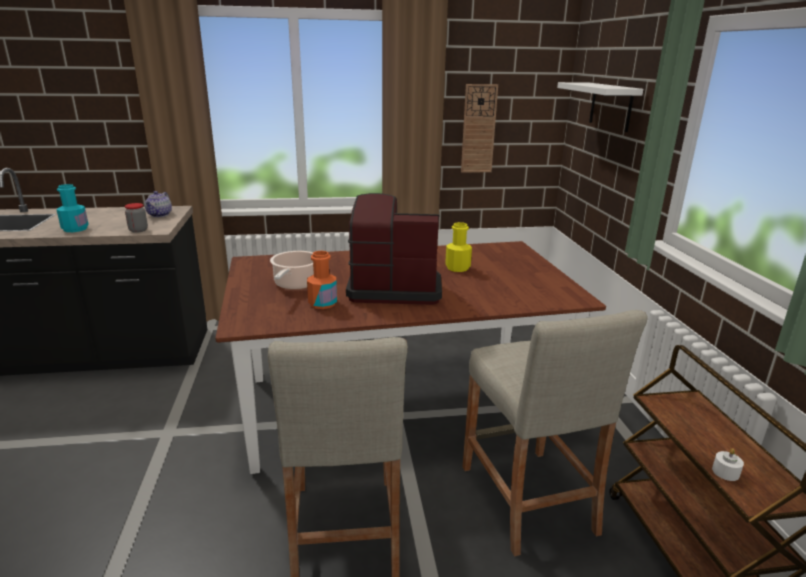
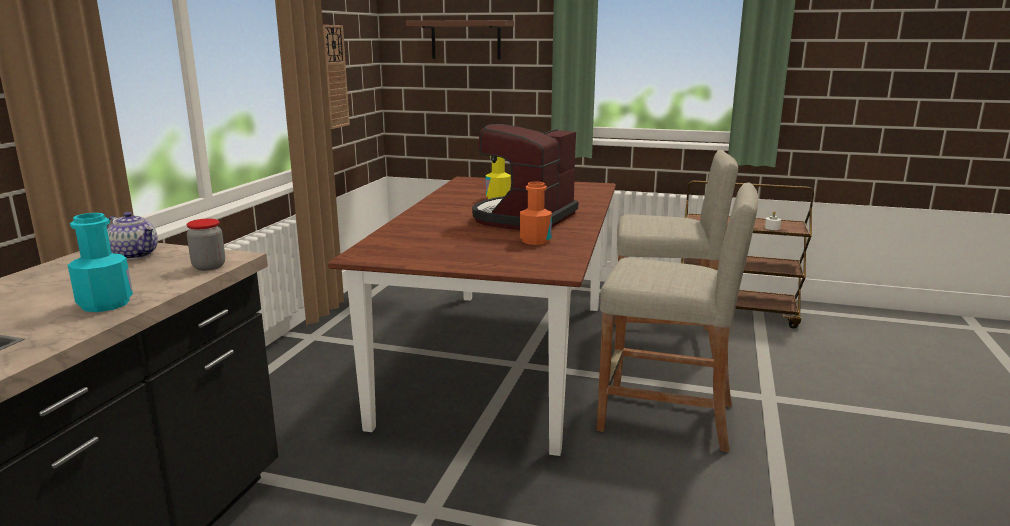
camera: 65 degrees left, 5 degrees down
cooking pot [270,251,314,290] -> none
white shelf [557,82,643,132] -> brown shelf [406,20,514,60]

